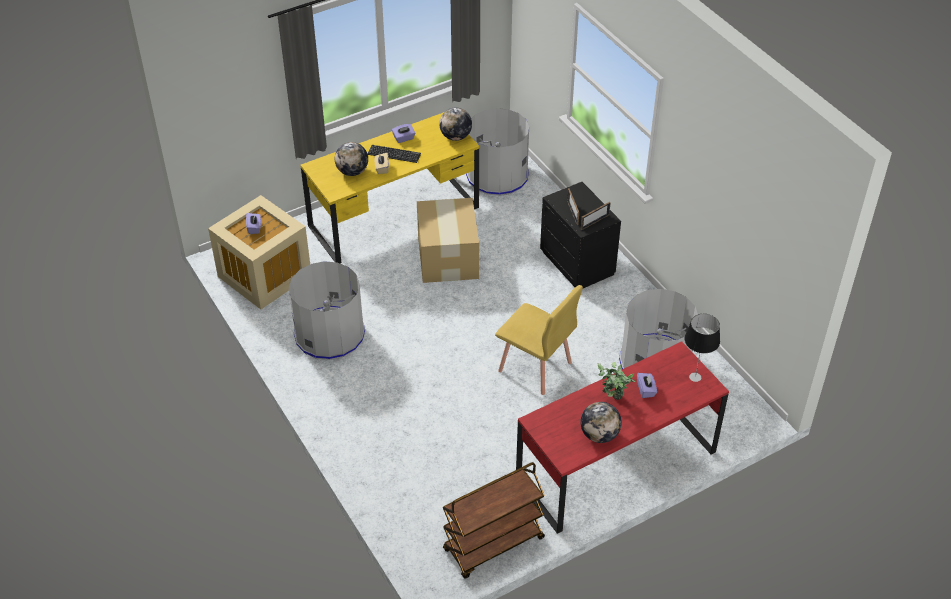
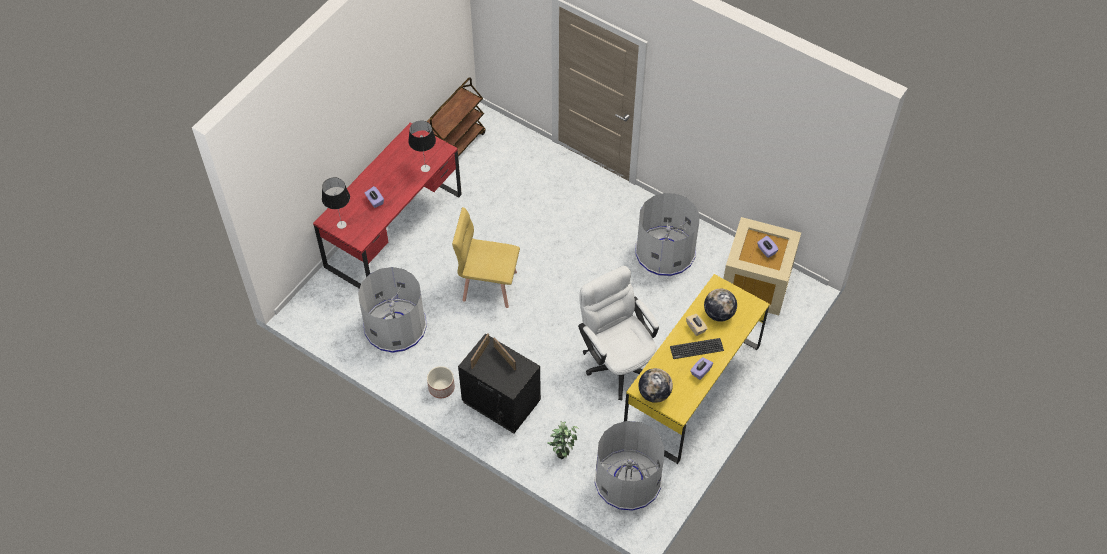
camera: 155 degrees right, 10 degrees up
cardboard box [417,198,479,283] -> white office chair [578,266,659,400]
globe [580,402,622,443] -> none
potted plant [598,361,636,400] -> potted plant moved to [547,421,579,459]
none -> table lamp [408,120,436,172]
none -> planter [427,366,455,398]

